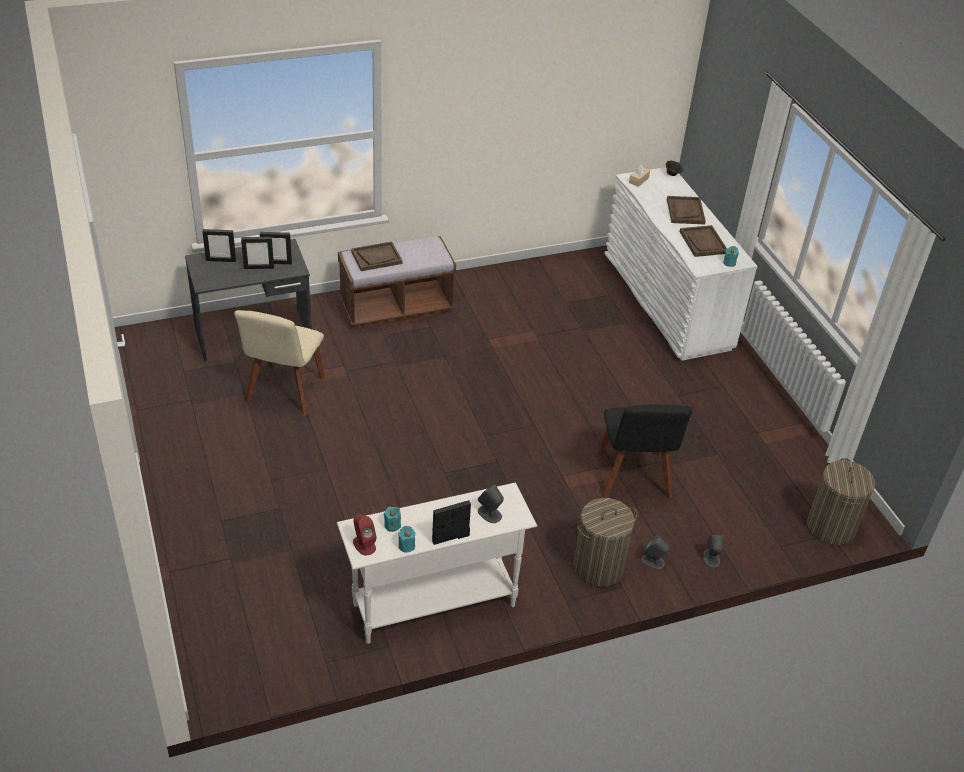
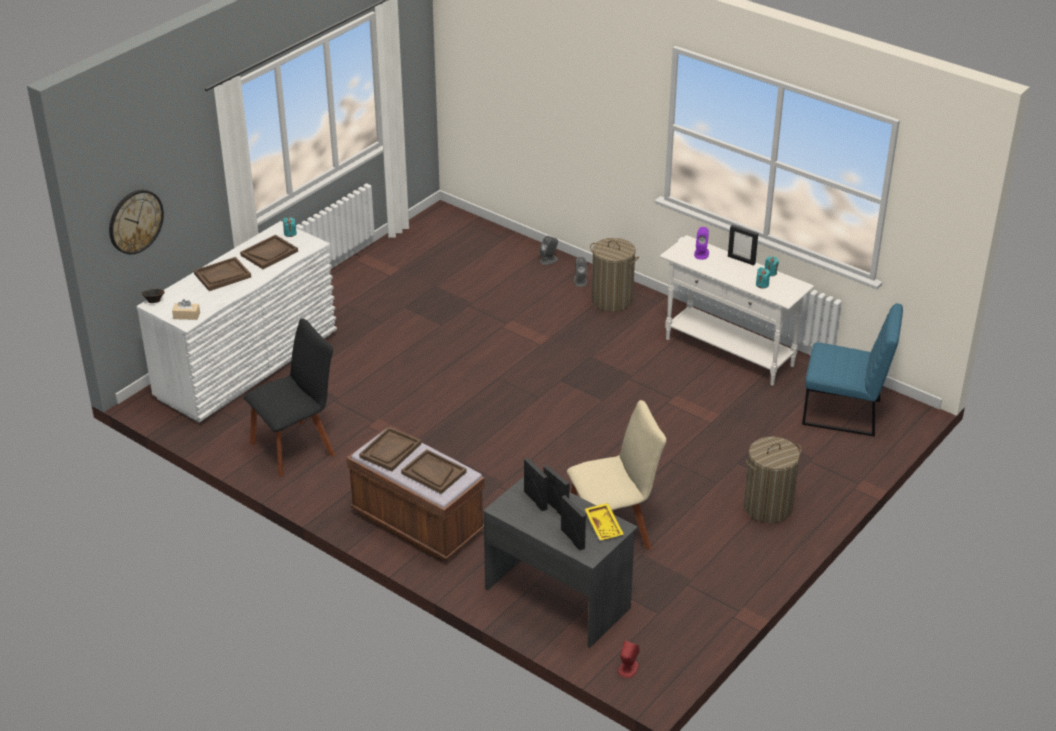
camera: 120 degrees left, 5 degrees down
red speaker [353,514,377,555] -> red speaker moved to [618,641,640,678]
grey speaker [478,485,504,523] -> purple speaker [694,227,709,260]
black chair [598,404,692,498] -> black chair moved to [244,318,335,477]
laundry basket [807,458,875,545] -> laundry basket moved to [744,437,801,523]
none -> wall clock [109,190,164,254]
none -> brown tray [359,427,421,471]
none -> yellow tray [585,503,624,540]
none -> blue chair [802,303,903,437]

